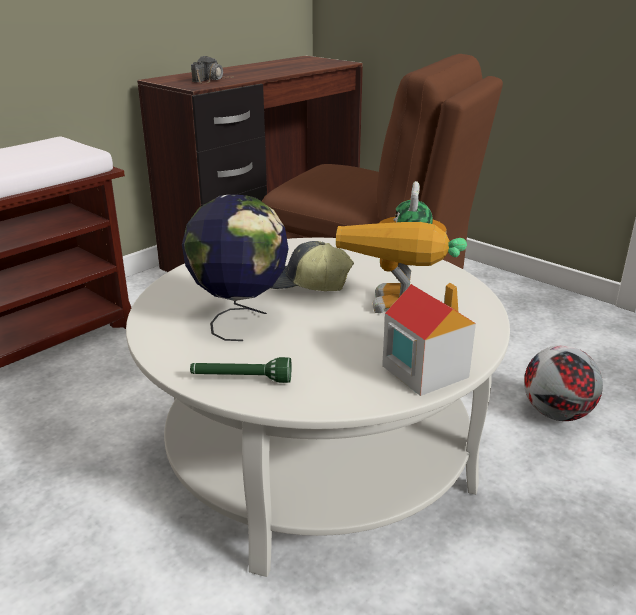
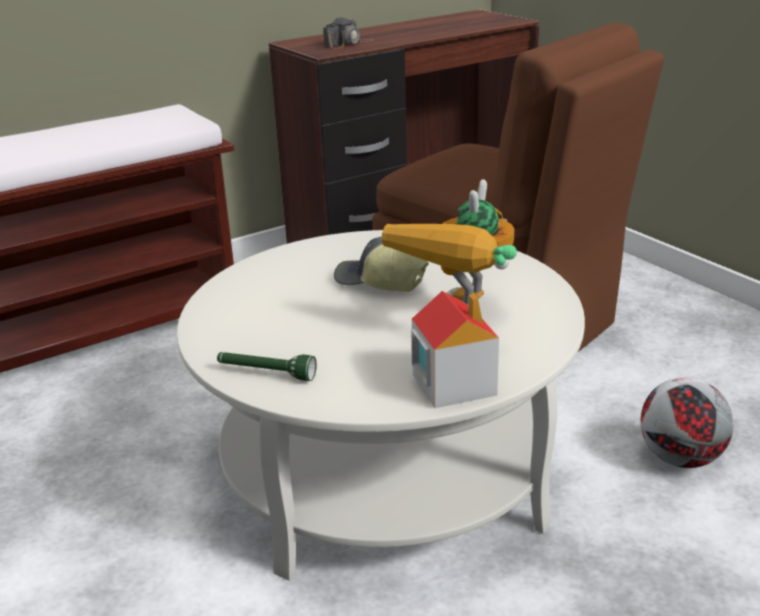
camera: 15 degrees right, 0 degrees up
globe [182,195,288,341] -> none

